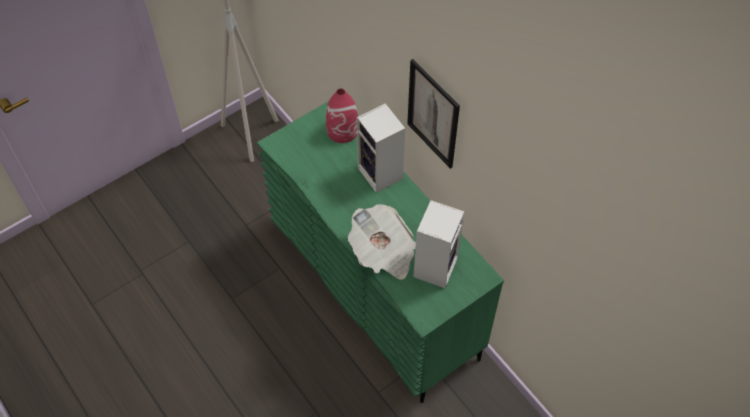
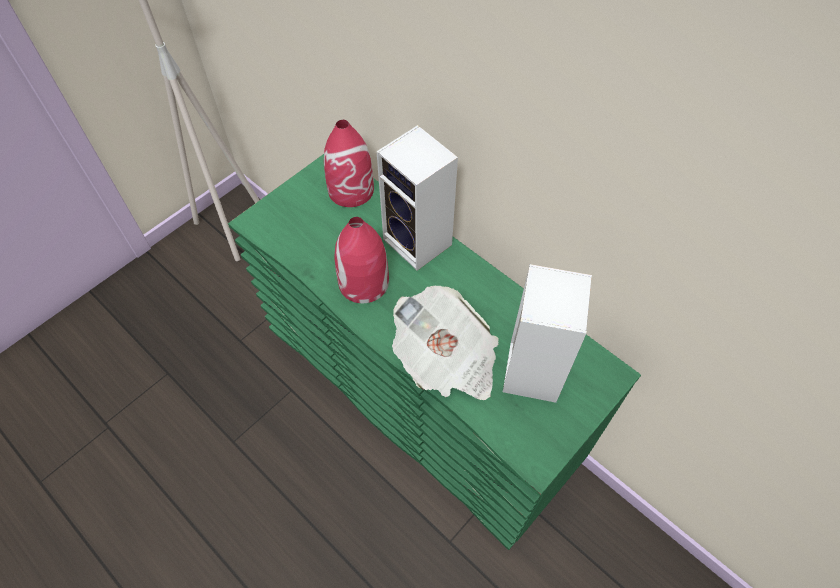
camera: 10 degrees left, 0 degrees up
picture [407,59,460,169] -> none
none -> red vase [334,217,389,303]

